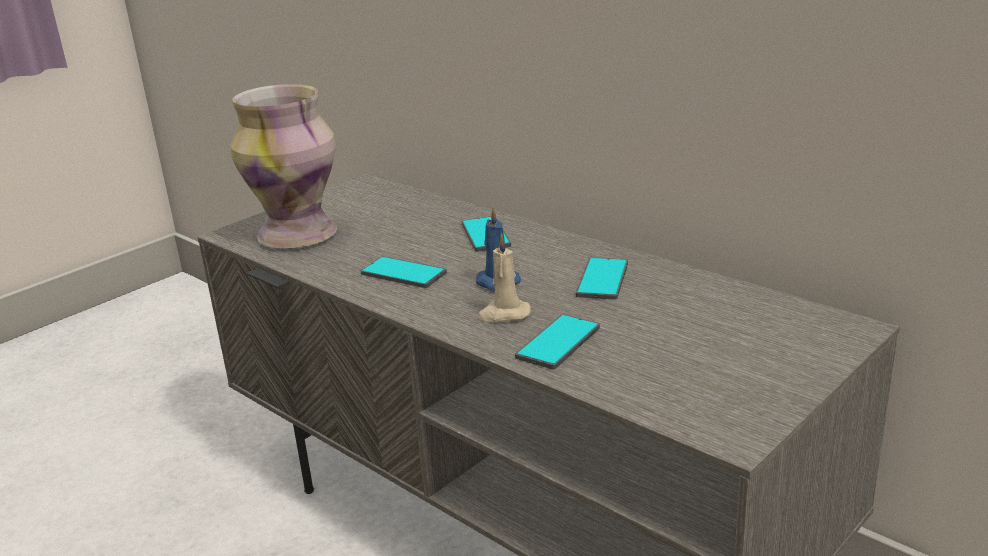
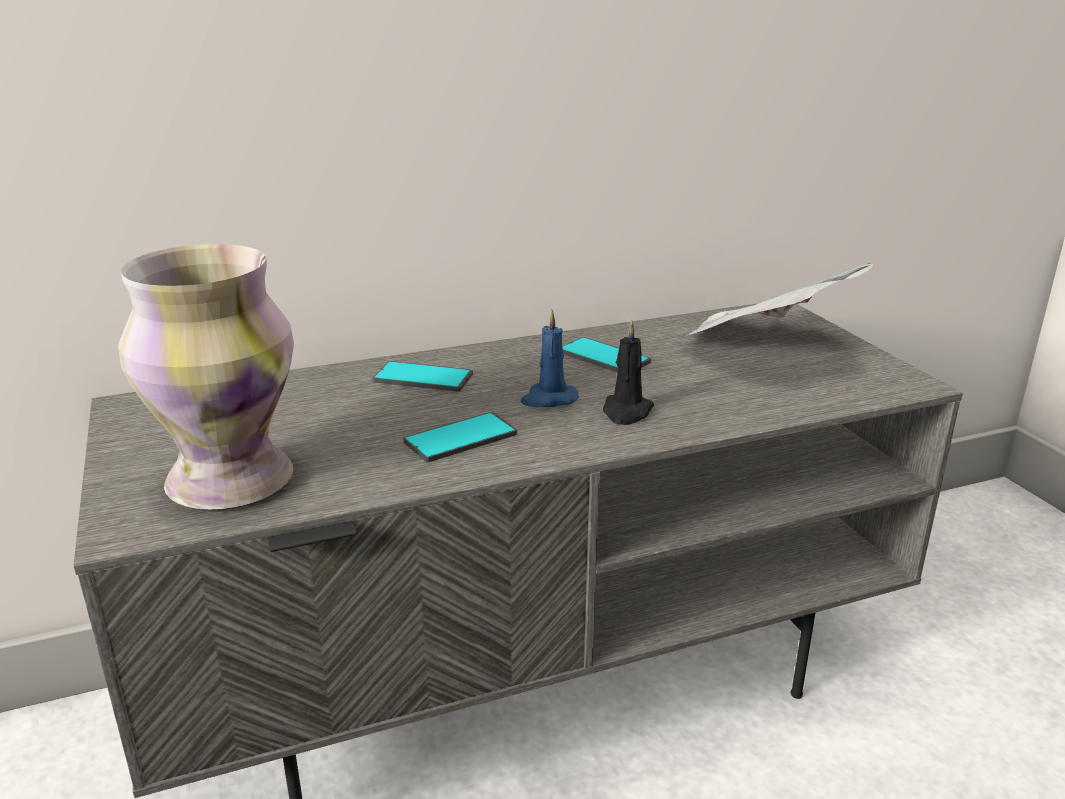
camera: 65 degrees left, 0 degrees up
beige candle [477,234,531,322] -> black candle [603,320,654,425]
phone [515,314,600,370] -> none
none -> newspaper [686,263,873,336]

